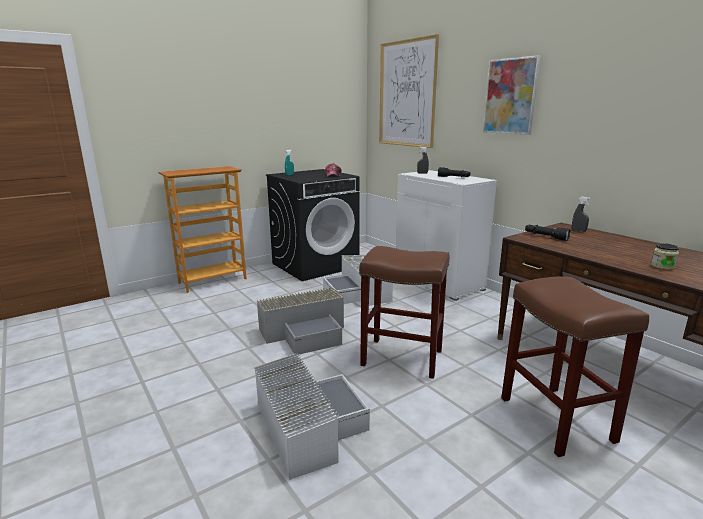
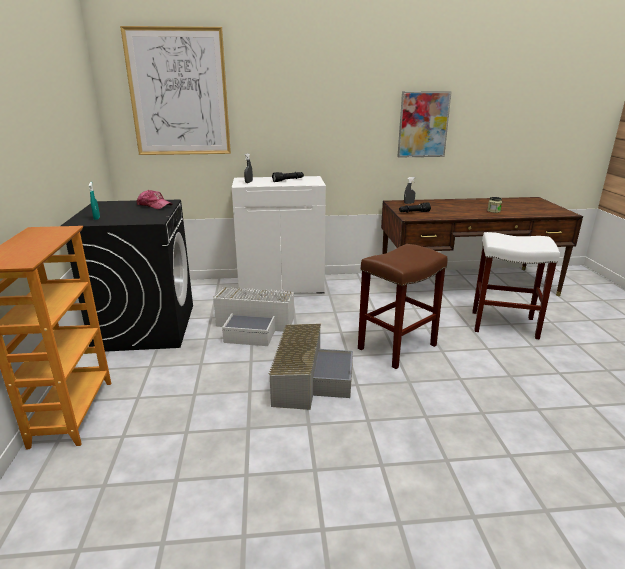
camera: 60 degrees left, 5 degrees up
white storage box [254,353,370,480] -> none
picture [483,55,540,135] -> picture moved to [397,91,452,158]
brown stool [501,276,649,457] -> white stool [472,232,560,339]

